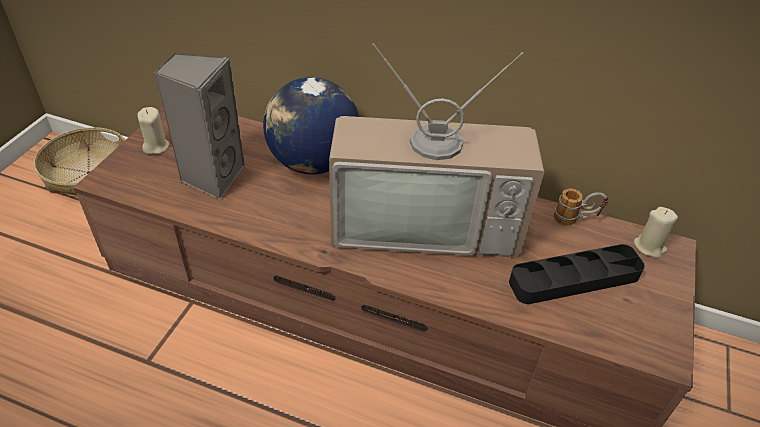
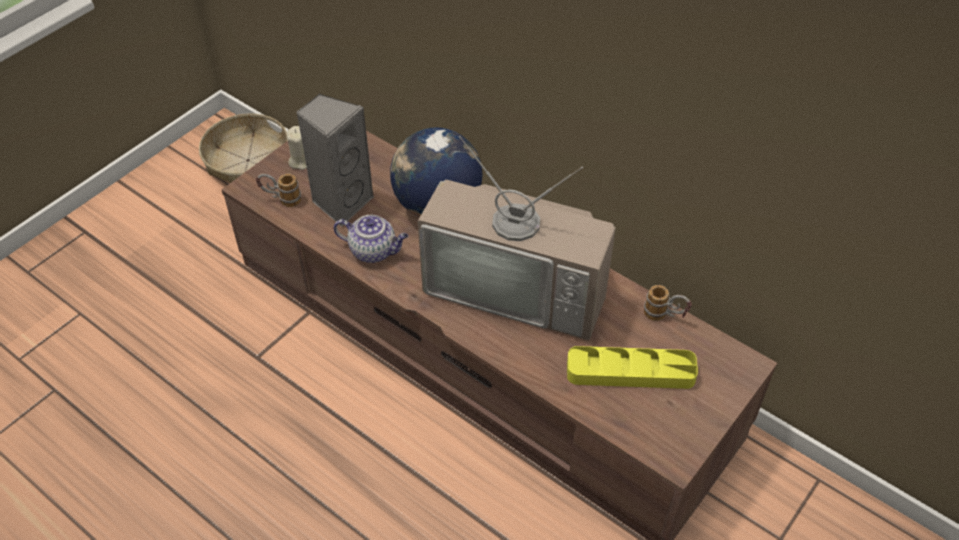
camera: 20 degrees right, 5 degrees up
black tray [509,244,645,304] -> yellow tray [567,346,698,389]
beige candle [634,207,678,258] -> none
none -> mug [256,174,301,207]
none -> teapot [334,215,408,263]

